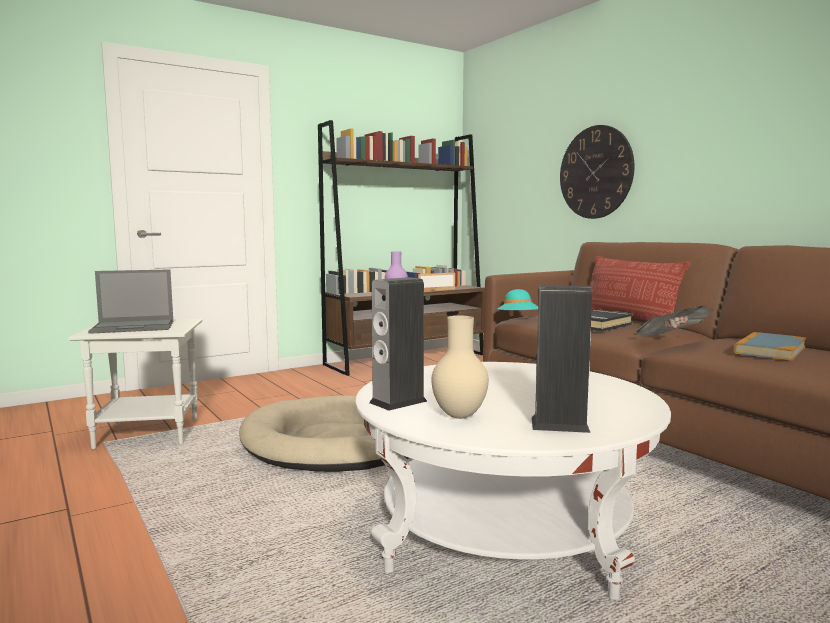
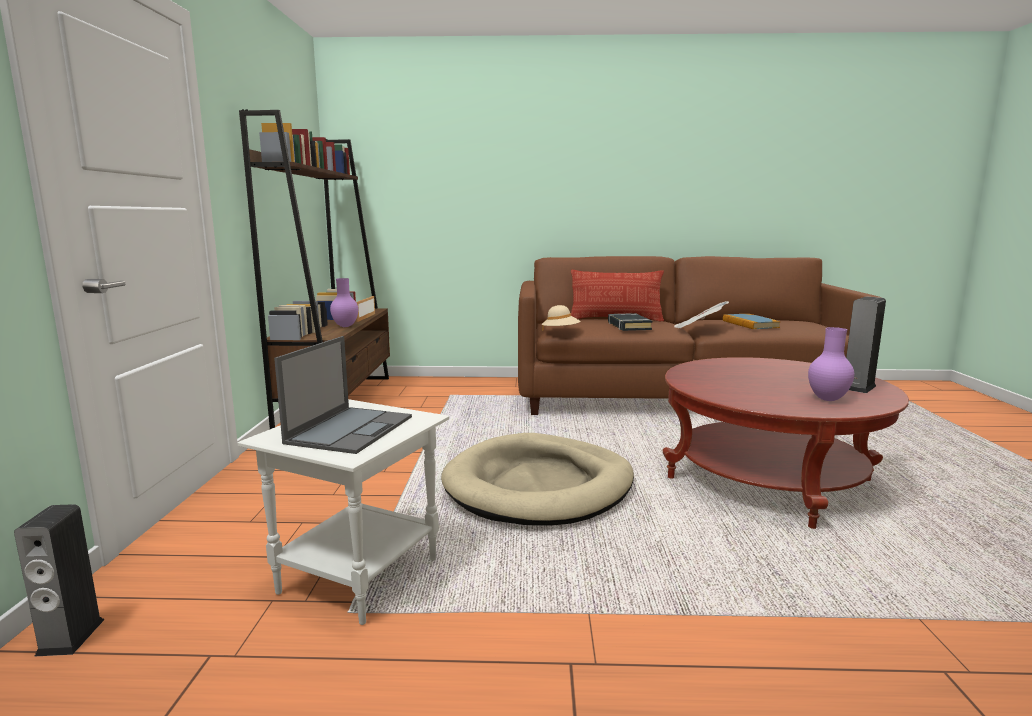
camera: 55 degrees left, 5 degrees up
white coffee table [355,362,671,600] -> red coffee table [662,357,909,529]
speaker [369,277,427,411] -> speaker moved to [14,504,105,657]
beige vase [431,316,489,419] -> purple vase [808,327,854,401]
turquoise hat [497,289,538,316] -> beige hat [542,305,580,331]
wall clock [560,125,635,219] -> none

